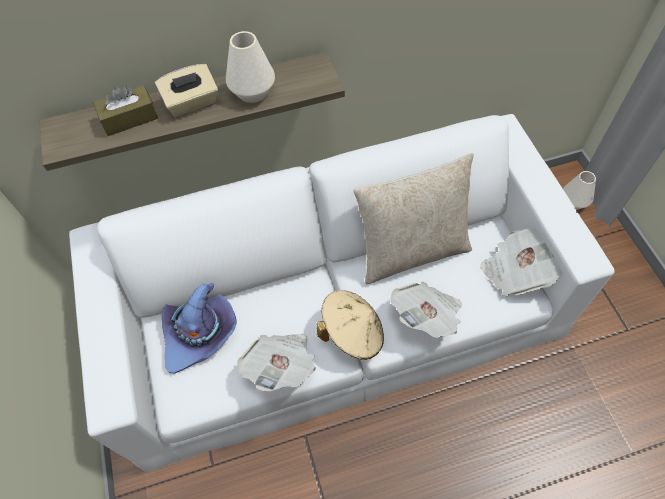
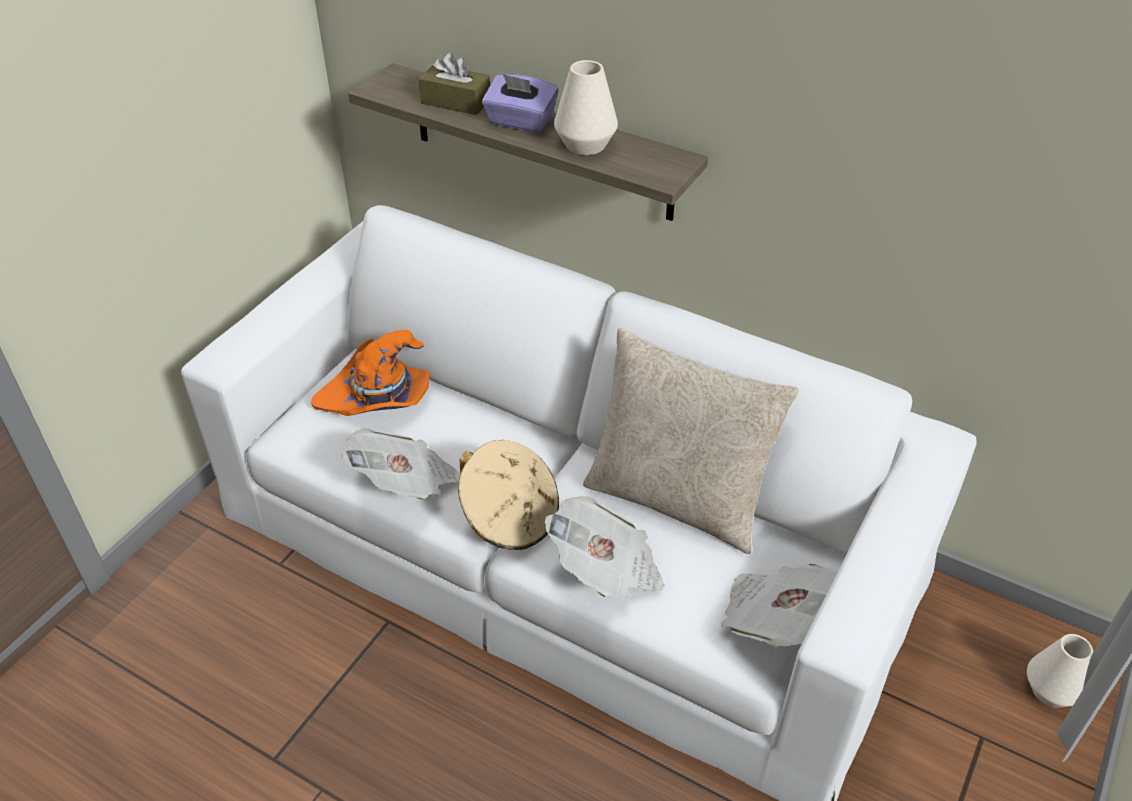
camera: 45 degrees right, 15 degrees down
beige tissue box [155,64,218,118] -> purple tissue box [482,74,559,133]
purple hat [162,283,237,373] -> orange hat [311,330,430,416]

